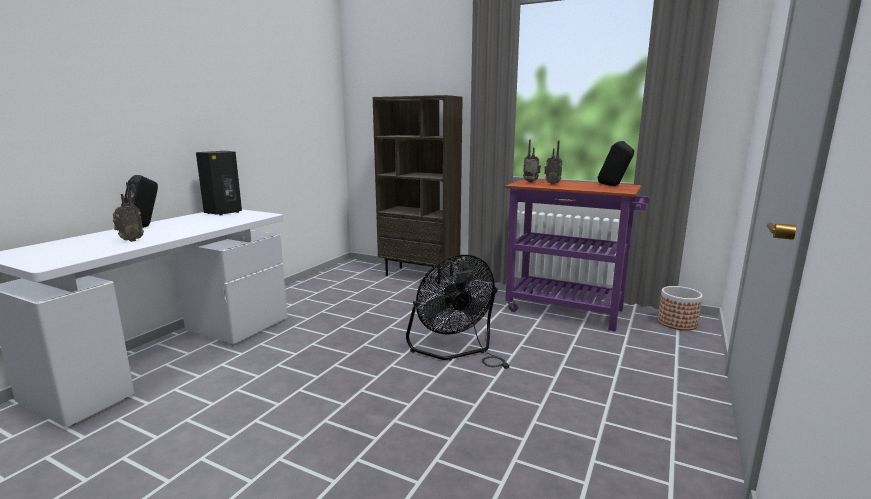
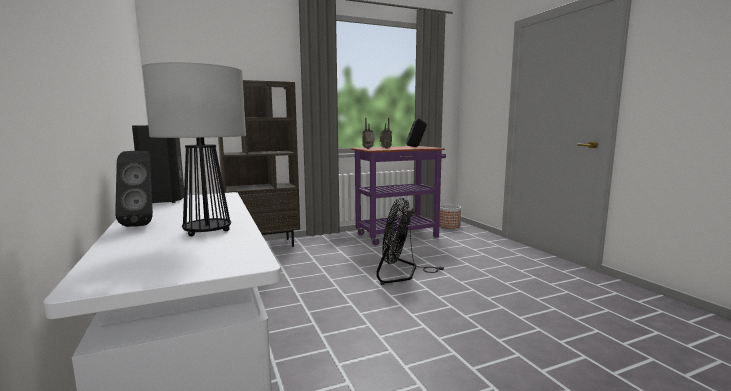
camera: 50 degrees left, 5 degrees down
radio [113,182,144,242] -> table lamp [142,62,246,236]

